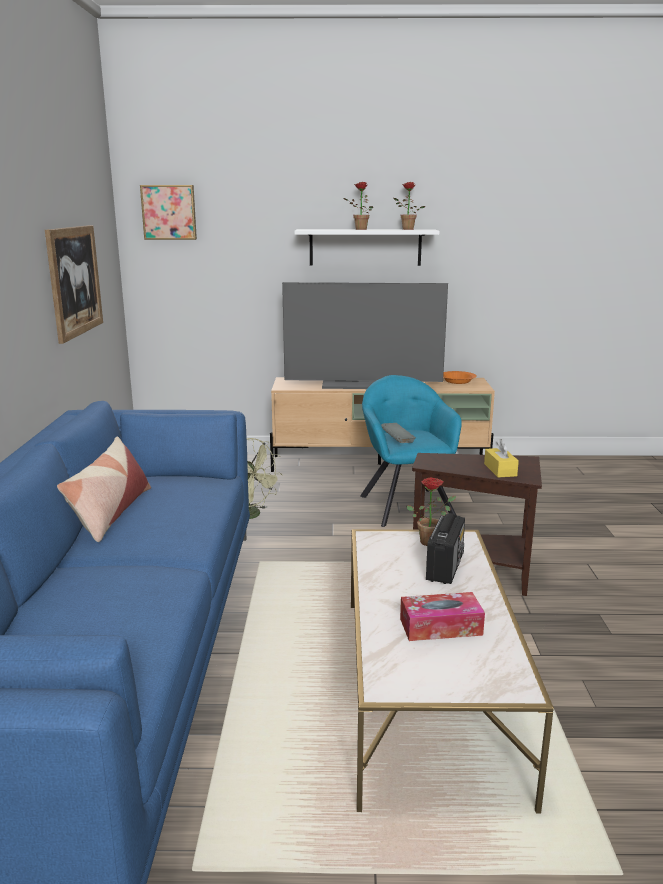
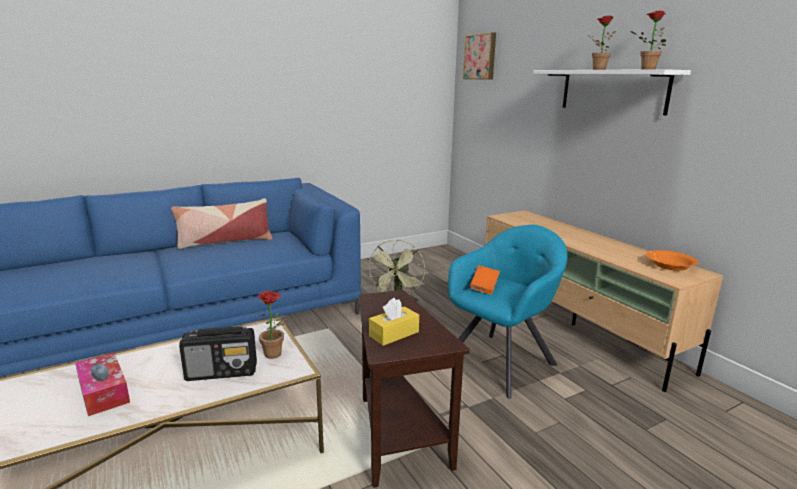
camera: 60 degrees right, 0 degrees up
picture [45,225,103,344] -> none
television [282,282,448,389] -> none
grey book [381,423,416,443] -> orange book [469,265,500,294]

